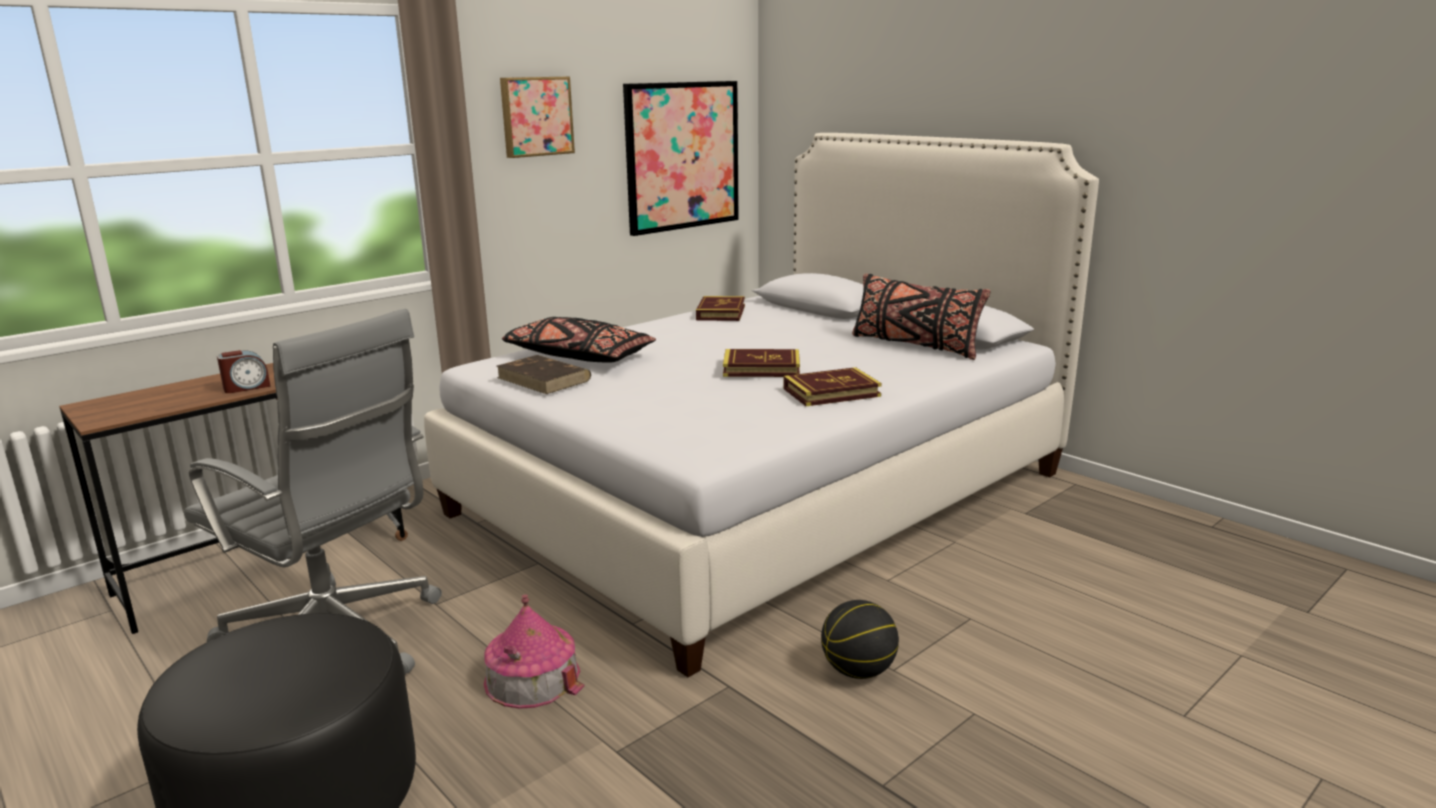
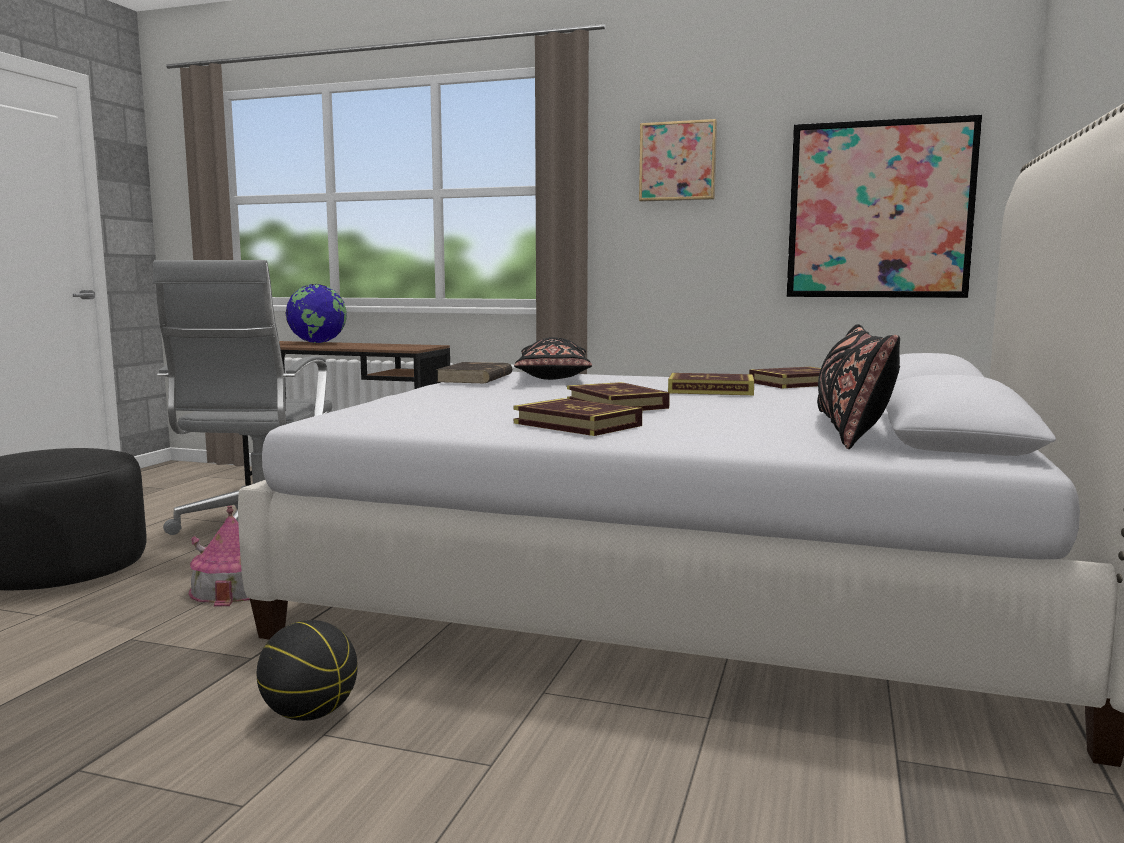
camera: 60 degrees right, 10 degrees down
alarm clock [217,350,271,393] -> none
none -> globe [285,284,347,343]
none -> book [668,373,754,395]

